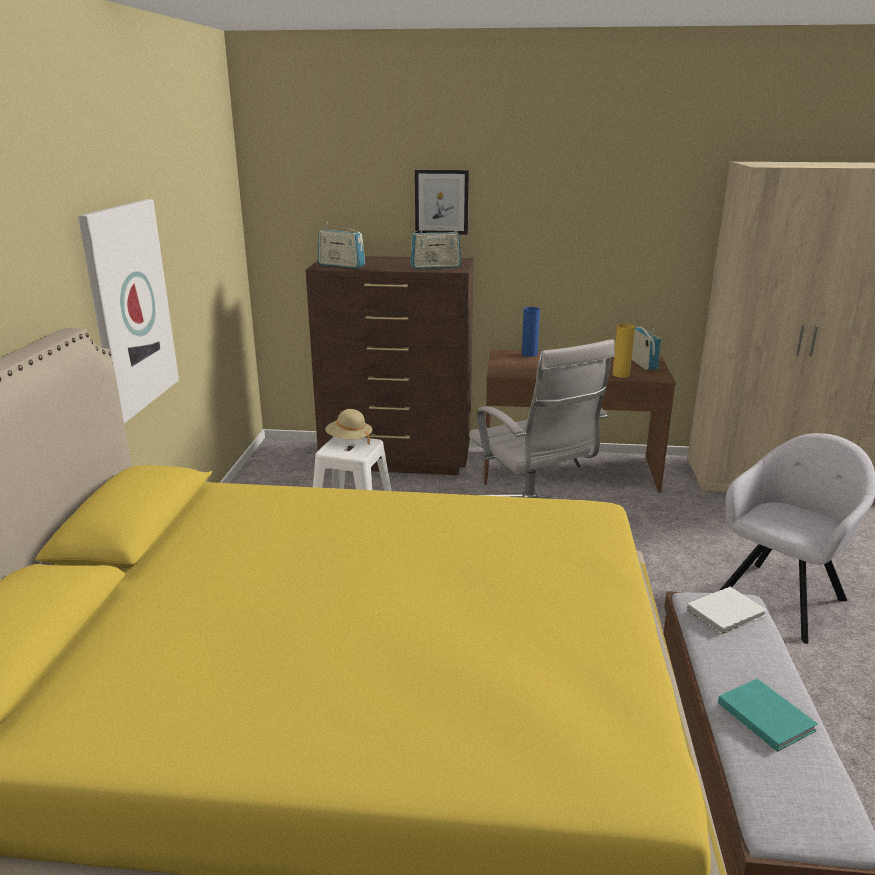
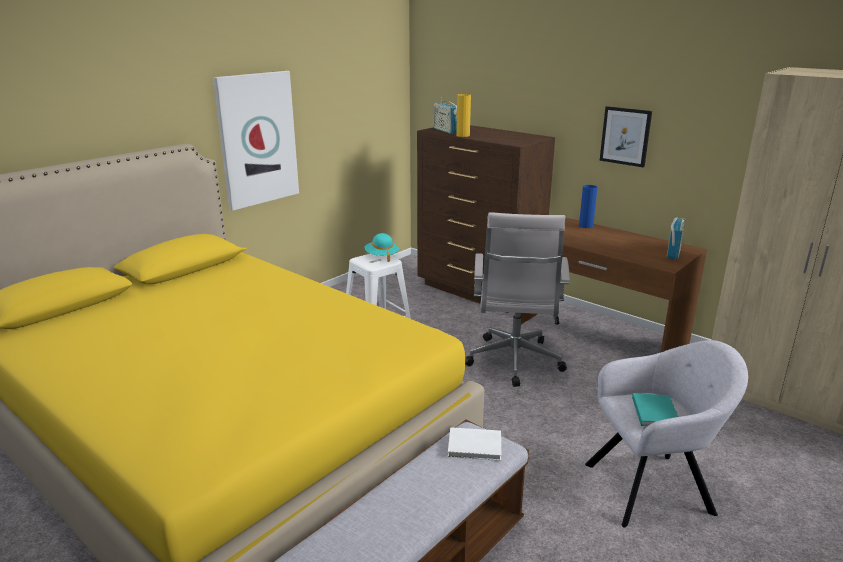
camera: 35 degrees right, 0 degrees up
beige hat [325,409,372,445] -> turquoise hat [364,233,399,262]
radio [411,225,461,269] -> none
picture [415,170,469,234] -> picture moved to [600,106,652,167]
yellow vase [612,324,635,378] -> yellow vase moved to [456,94,471,137]
turquoise book [718,678,818,752] -> turquoise book moved to [632,393,678,426]

